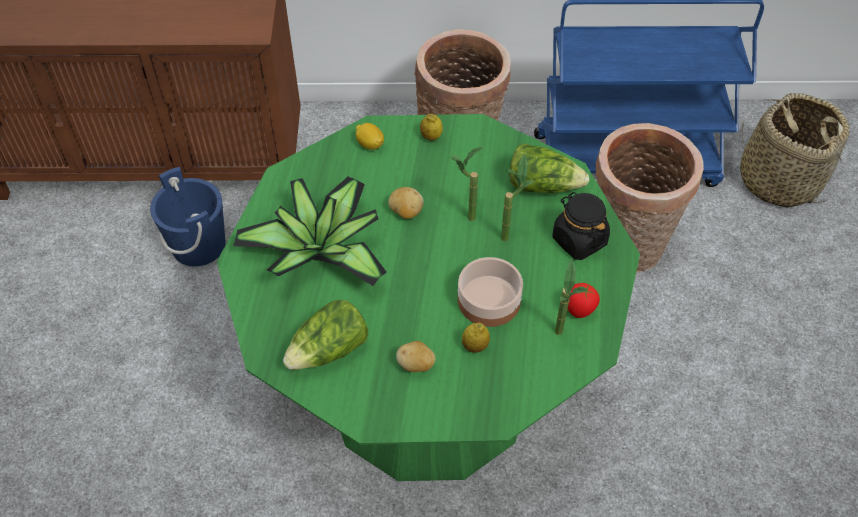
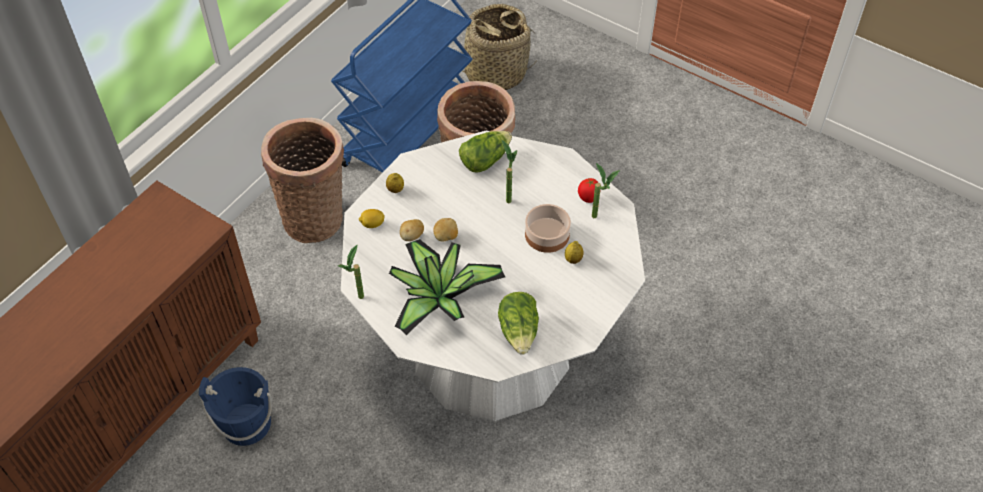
camera: 55 degrees left, 0 degrees up
green dining table [217,114,640,481] -> white dining table [341,131,645,421]
potato [396,341,435,372] -> potato moved to [400,219,424,241]
potted plant [450,147,483,221] -> potted plant moved to [338,245,364,299]
black jar [552,192,610,260] -> none

